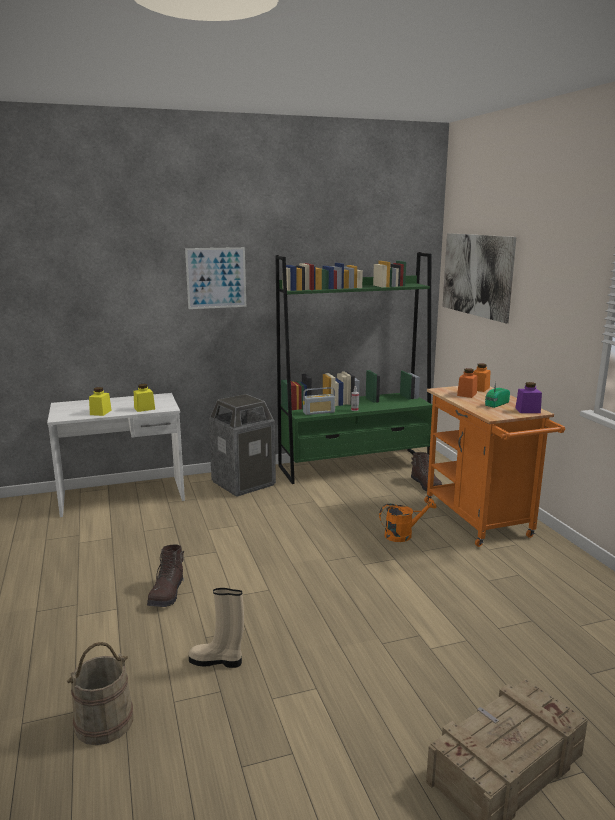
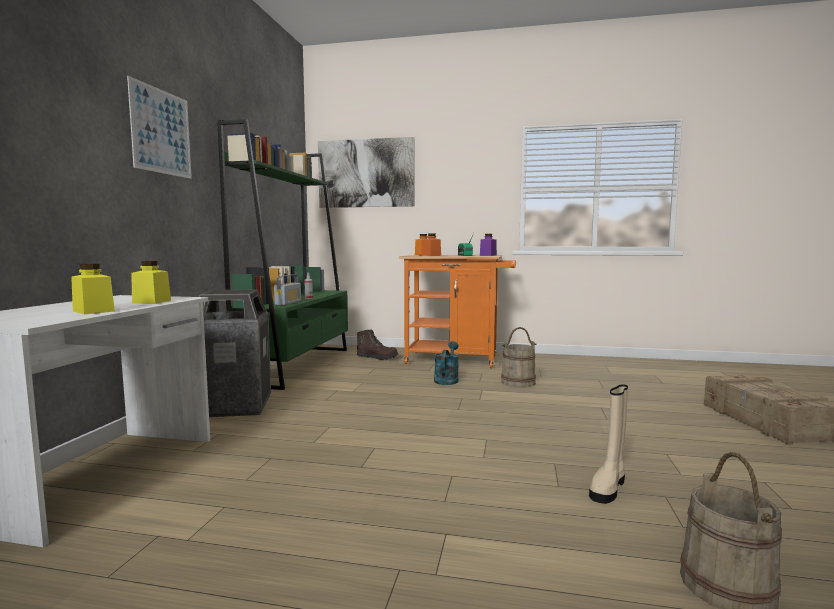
camera: 60 degrees left, 10 degrees down
brown boot [147,545,184,607] -> none
orange watering can [379,498,437,542] -> turquoise watering can [434,341,459,385]
none -> beige bucket [501,327,536,387]

